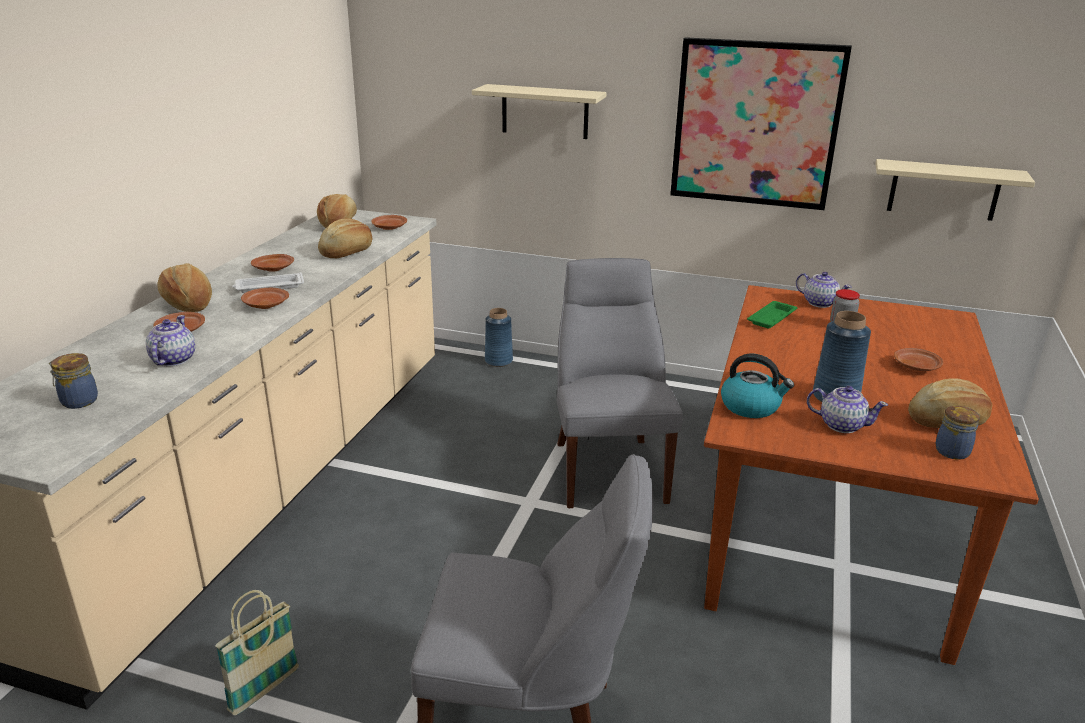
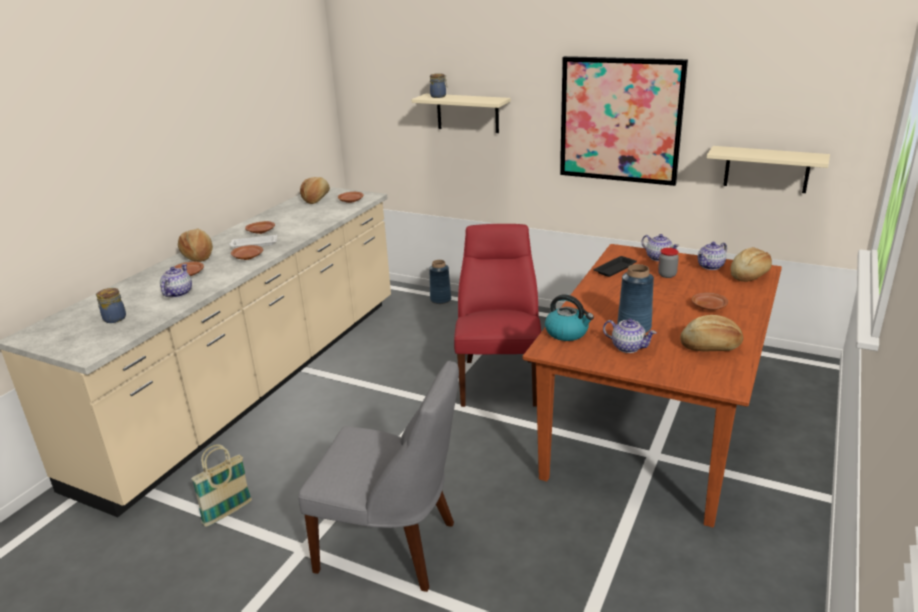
camera: 10 degrees right, 0 degrees up
bread [318,218,372,258] -> bread moved to [730,247,772,282]
grey chair [556,258,682,508] -> red chair [454,224,541,407]
green tray [747,301,797,328] -> black tray [594,256,637,277]
jar [935,406,980,460] -> jar moved to [430,73,447,98]
none -> teapot [698,242,727,270]

